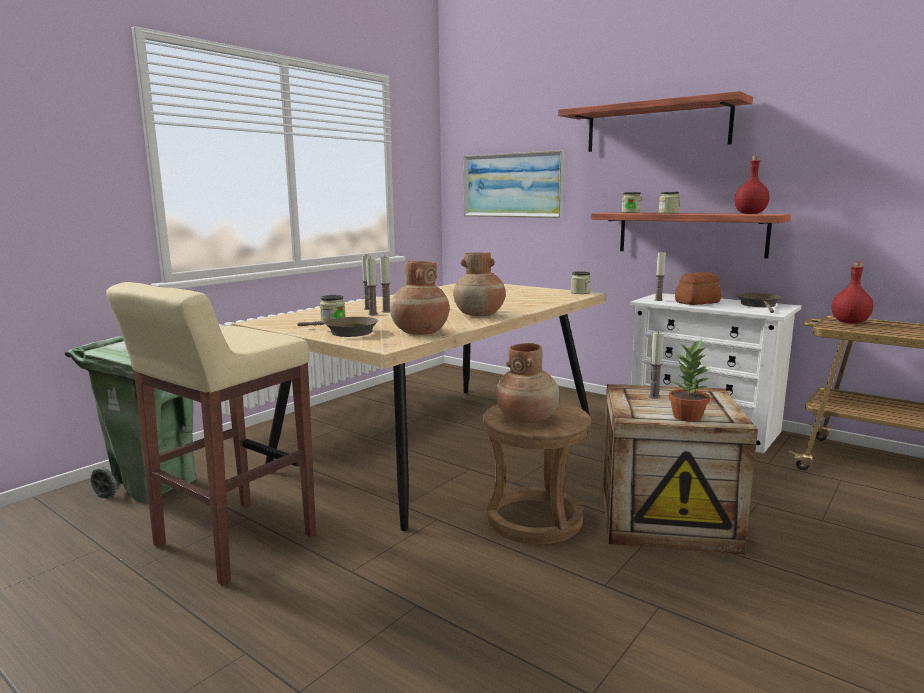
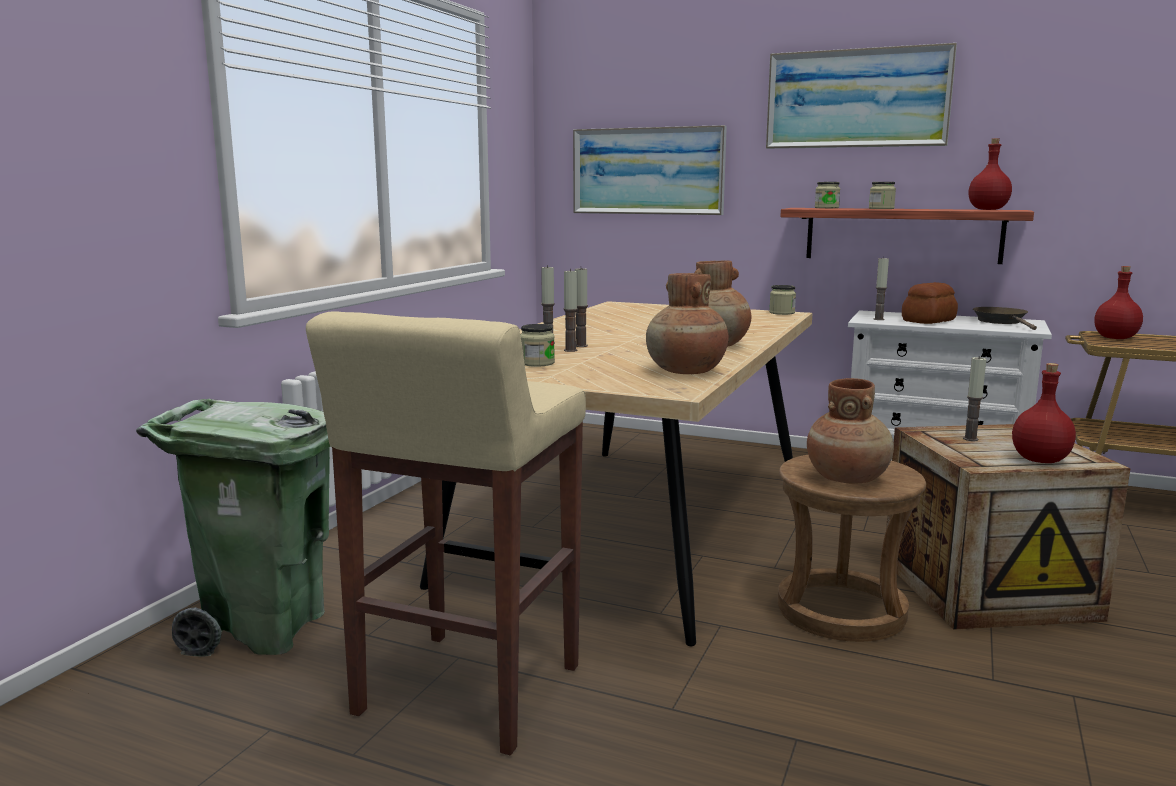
camera: 15 degrees left, 0 degrees up
brown frying pan [298,317,378,337] -> none
shelf [558,91,753,152] -> picture [766,43,957,149]
potted plant [669,339,711,422] -> red bottle [1012,363,1076,463]

